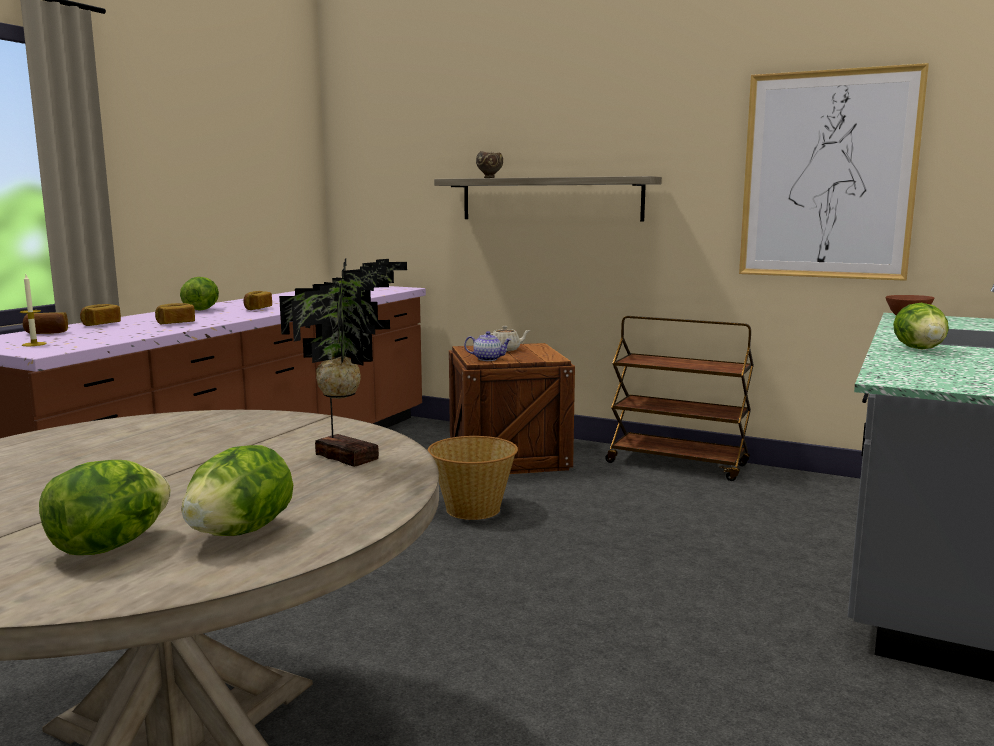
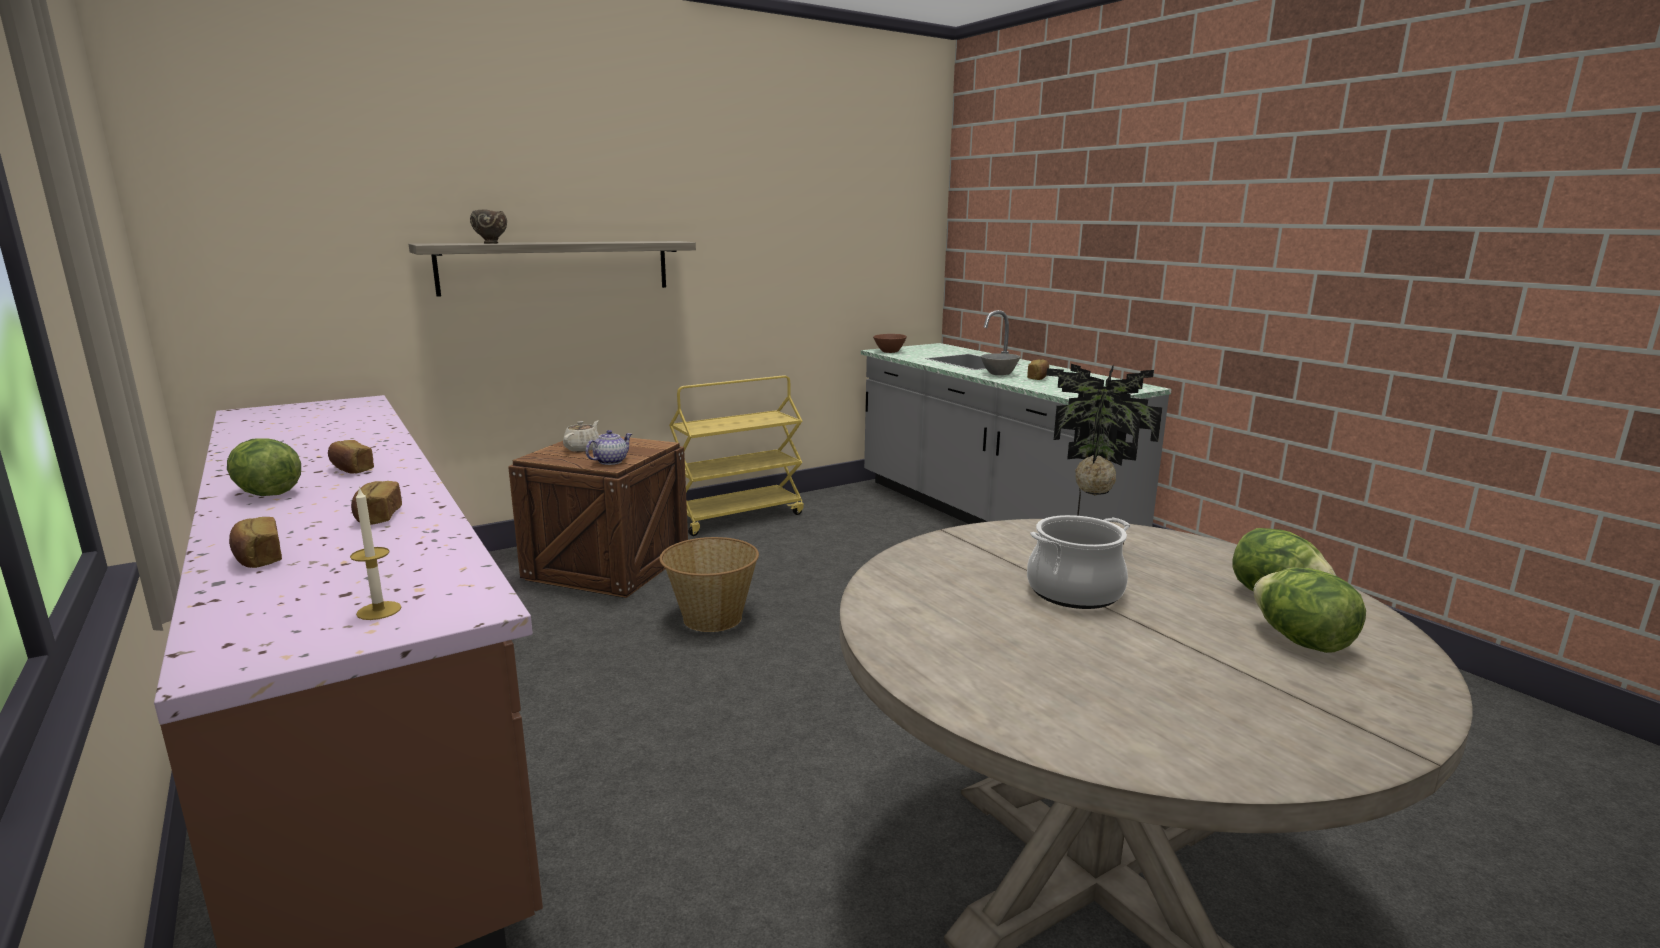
camera: 60 degrees left, 5 degrees up
bread [23,312,68,334] -> bread moved to [1027,360,1049,380]
brown cart [605,316,754,481] -> yellow cart [669,375,804,536]
picture [739,63,929,281] -> none
lettuce [893,303,949,349] -> grey bowl [981,353,1020,375]
none -> cooking pot [1027,515,1130,609]

